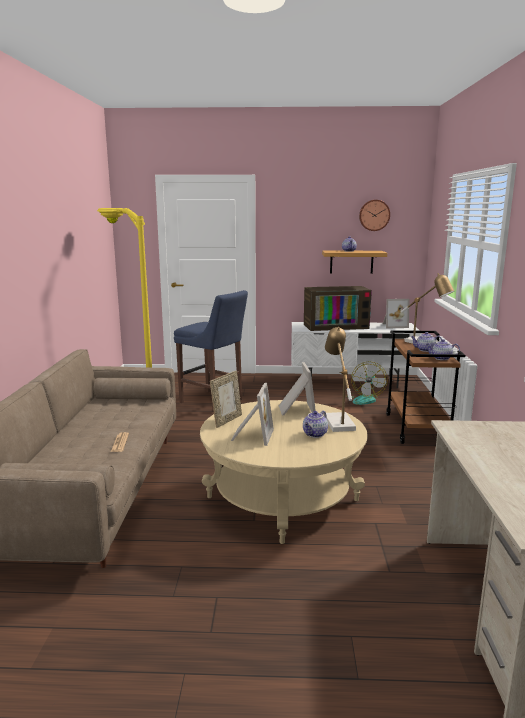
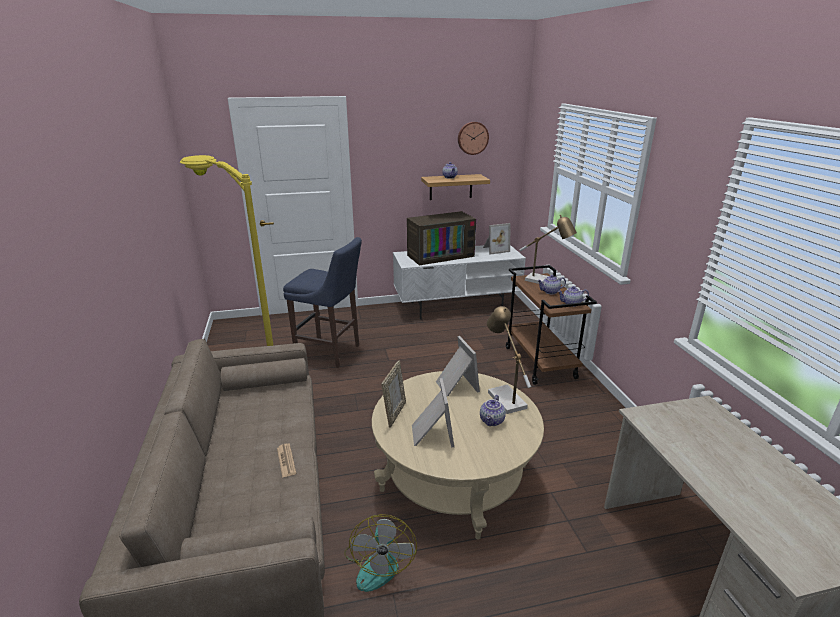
camera: 15 degrees left, 10 degrees up
fan [346,362,388,405] -> fan moved to [344,514,417,592]

